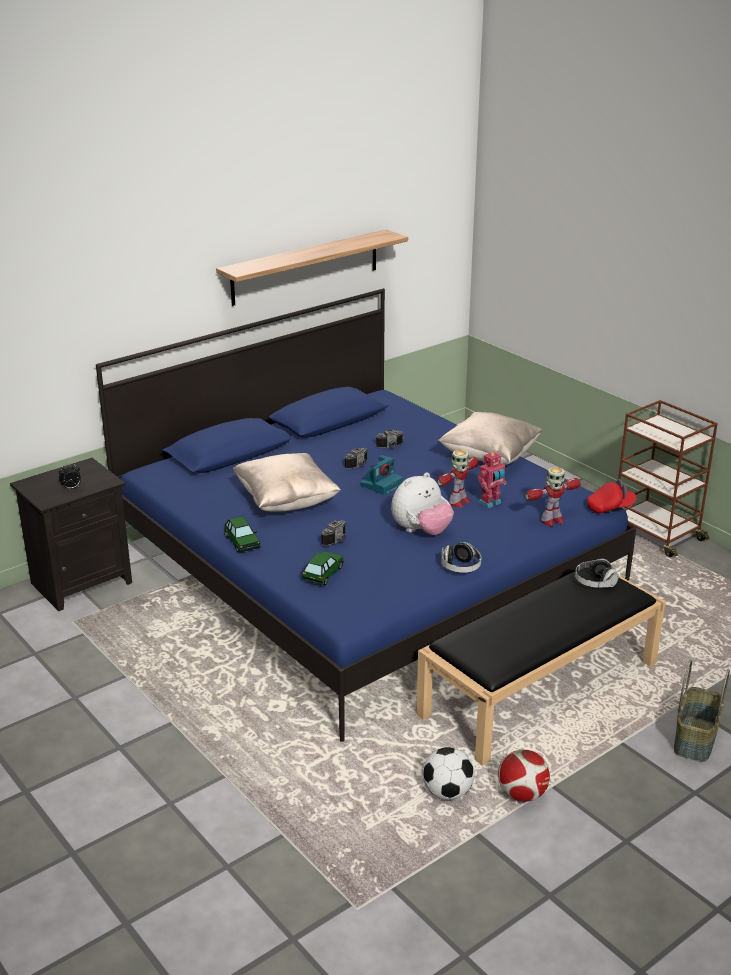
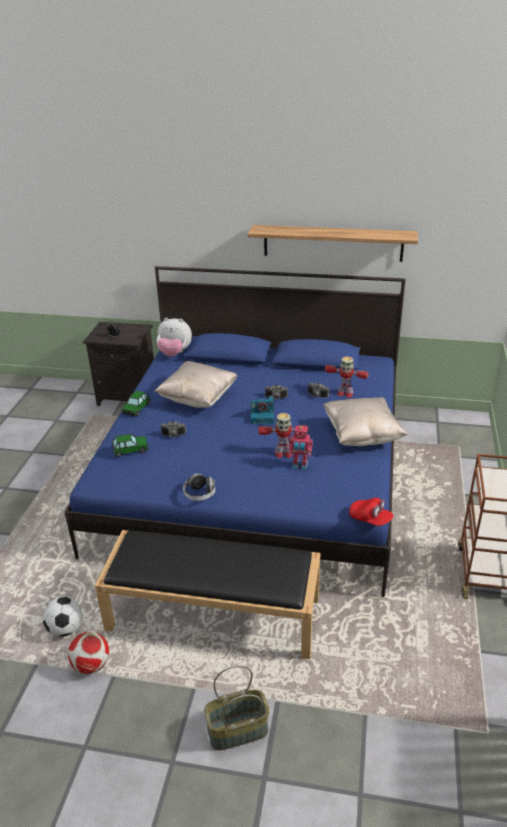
camera: 50 degrees right, 5 degrees up
plush toy [391,473,454,535] -> plush toy moved to [157,318,192,357]
toy robot [525,467,581,526] -> toy robot moved to [325,356,369,398]
headphones [575,559,619,588] -> none

